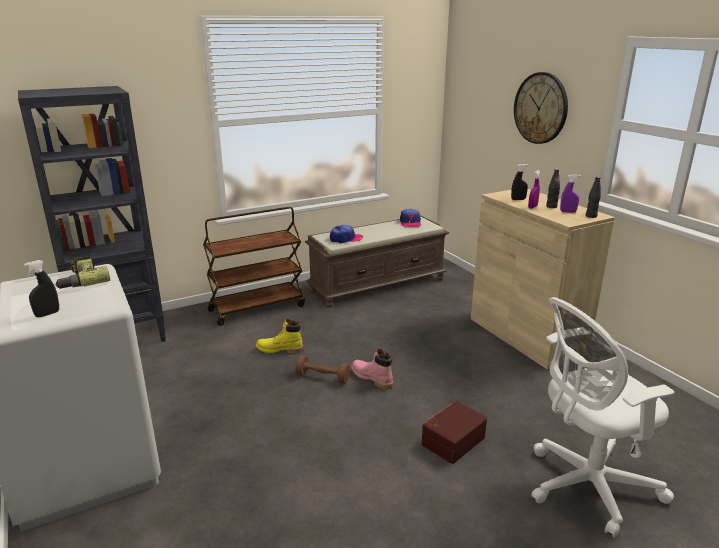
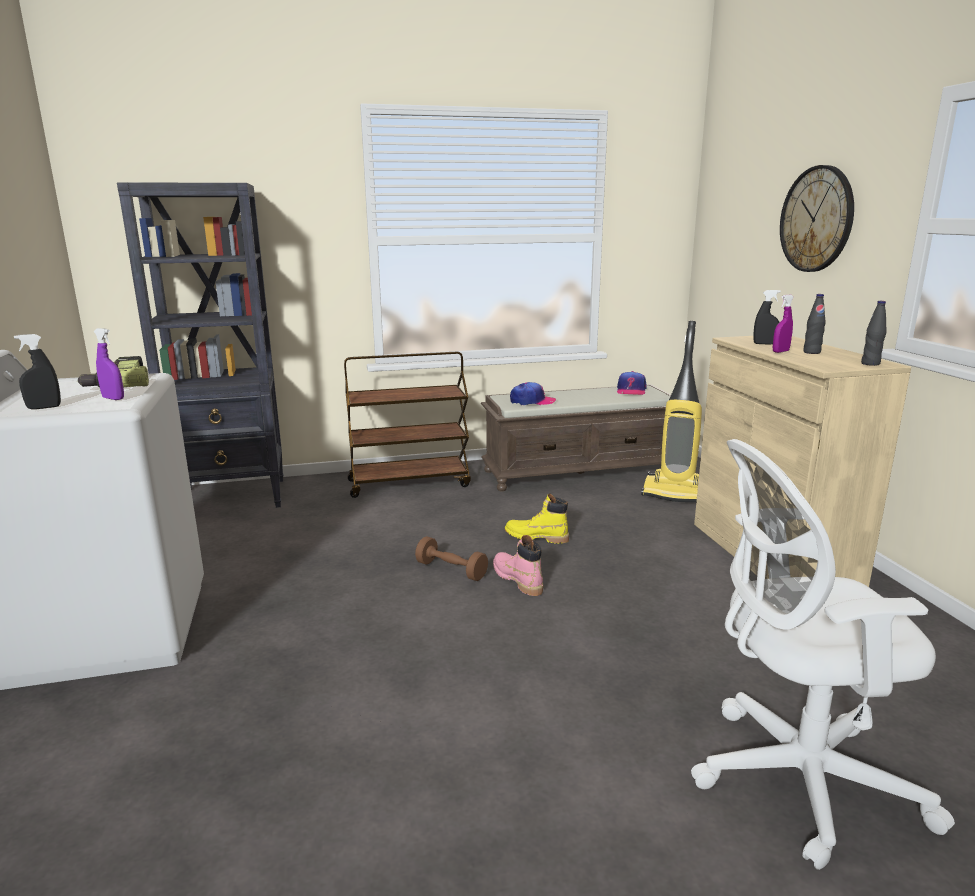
camera: 15 degrees right, 5 degrees down
yellow boot [256,318,303,353] -> yellow boot moved to [505,494,569,544]
brown storage box [421,401,487,464] -> none
purple spray bottle [560,174,581,213] -> purple spray bottle moved to [94,328,124,400]
none -> vacuum cleaner [641,321,702,502]

